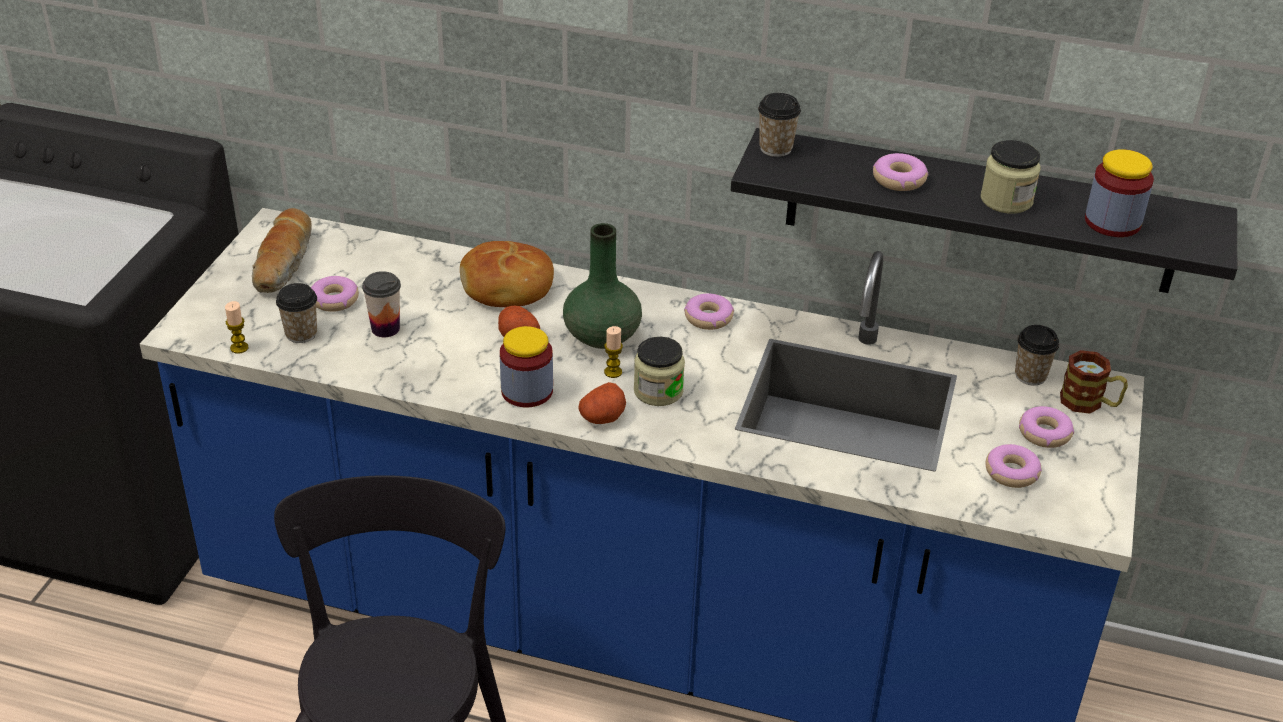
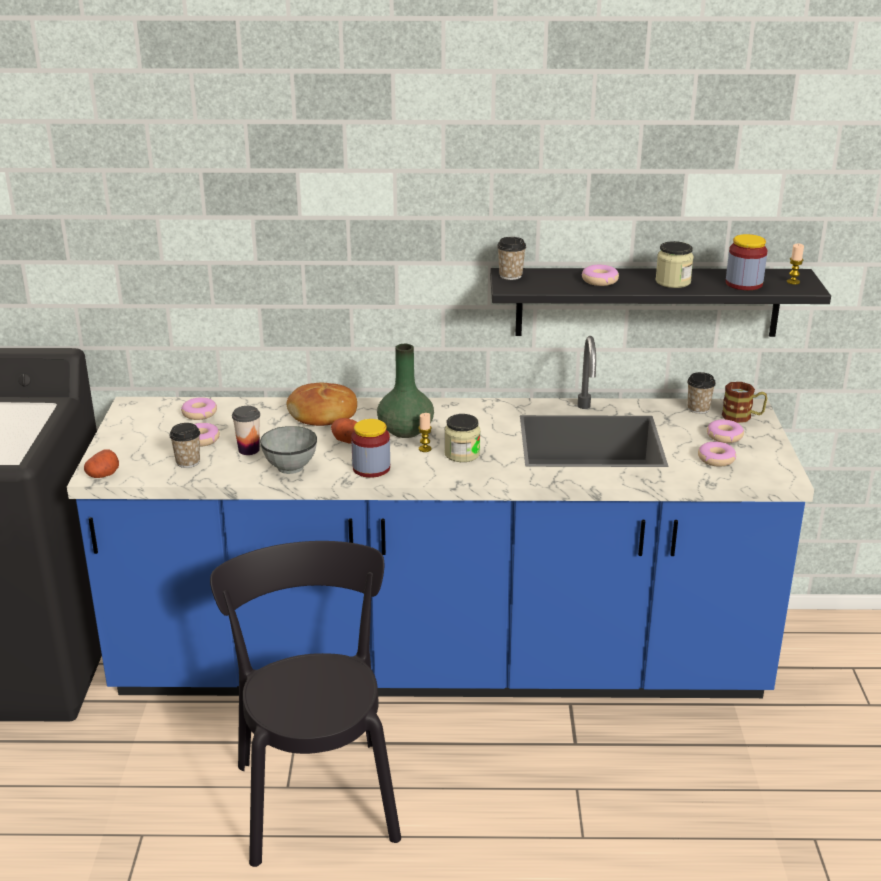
camera: 15 degrees left, 10 degrees down
candle [225,301,249,354] -> candle moved to [787,243,804,284]
bread [252,208,312,293] -> none
potato [578,382,626,424] -> potato moved to [84,449,119,478]
donut [684,293,734,330] -> donut moved to [181,397,217,420]
none -> grey bowl [260,426,317,474]

